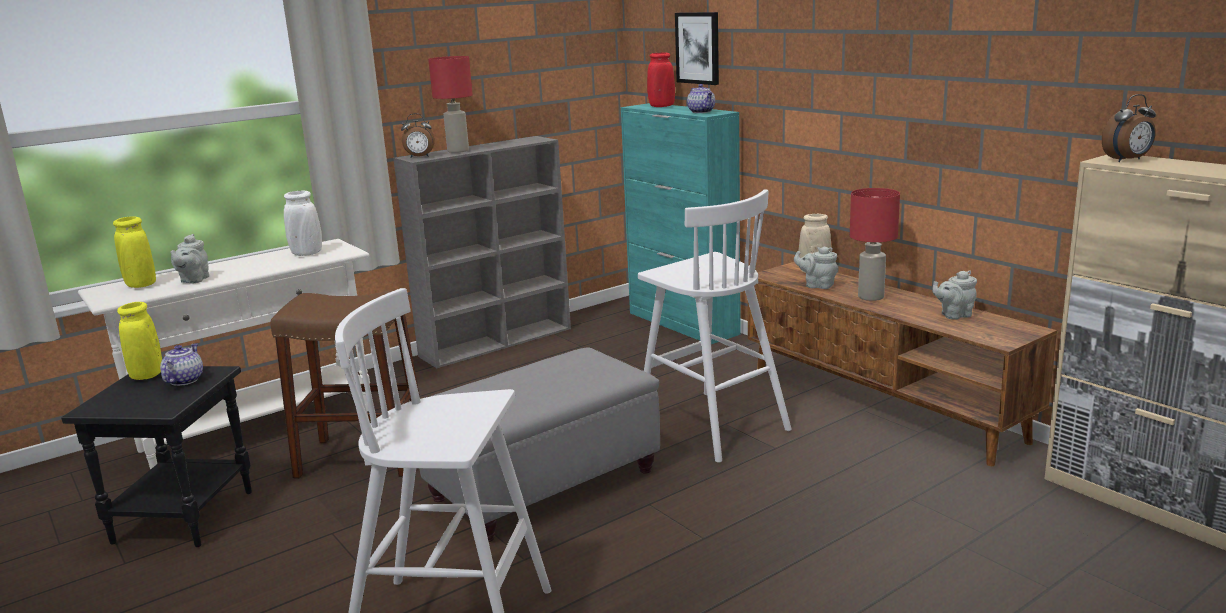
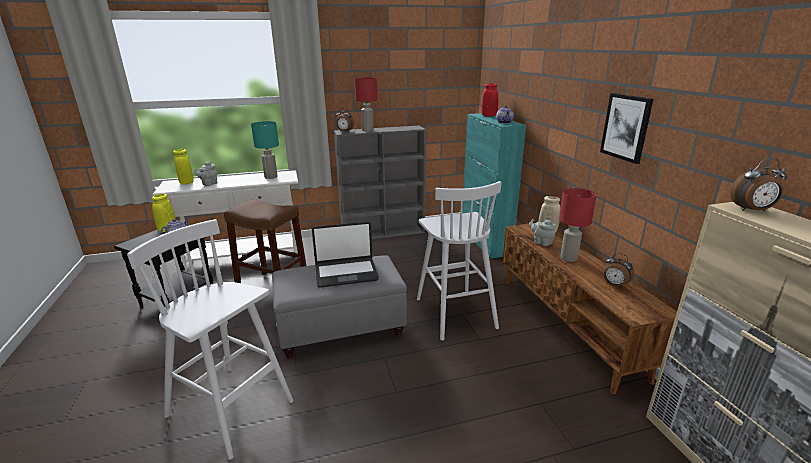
camera: 20 degrees right, 5 degrees up
white vase [284,191,322,256] -> turquoise table lamp [251,121,279,179]
picture [675,12,719,85] -> picture moved to [600,93,653,164]
grey teapot [932,271,977,319] -> alarm clock [604,253,634,288]
none -> laptop [312,222,379,288]

